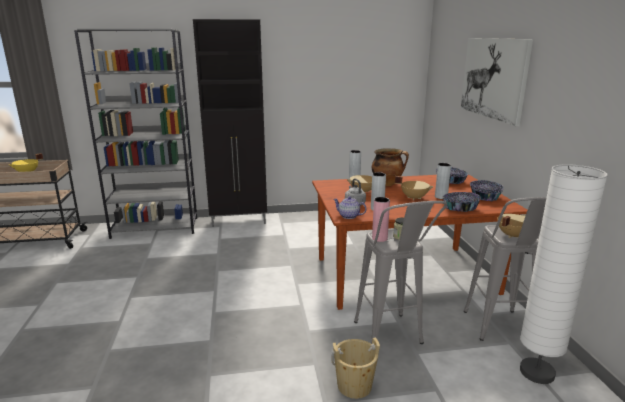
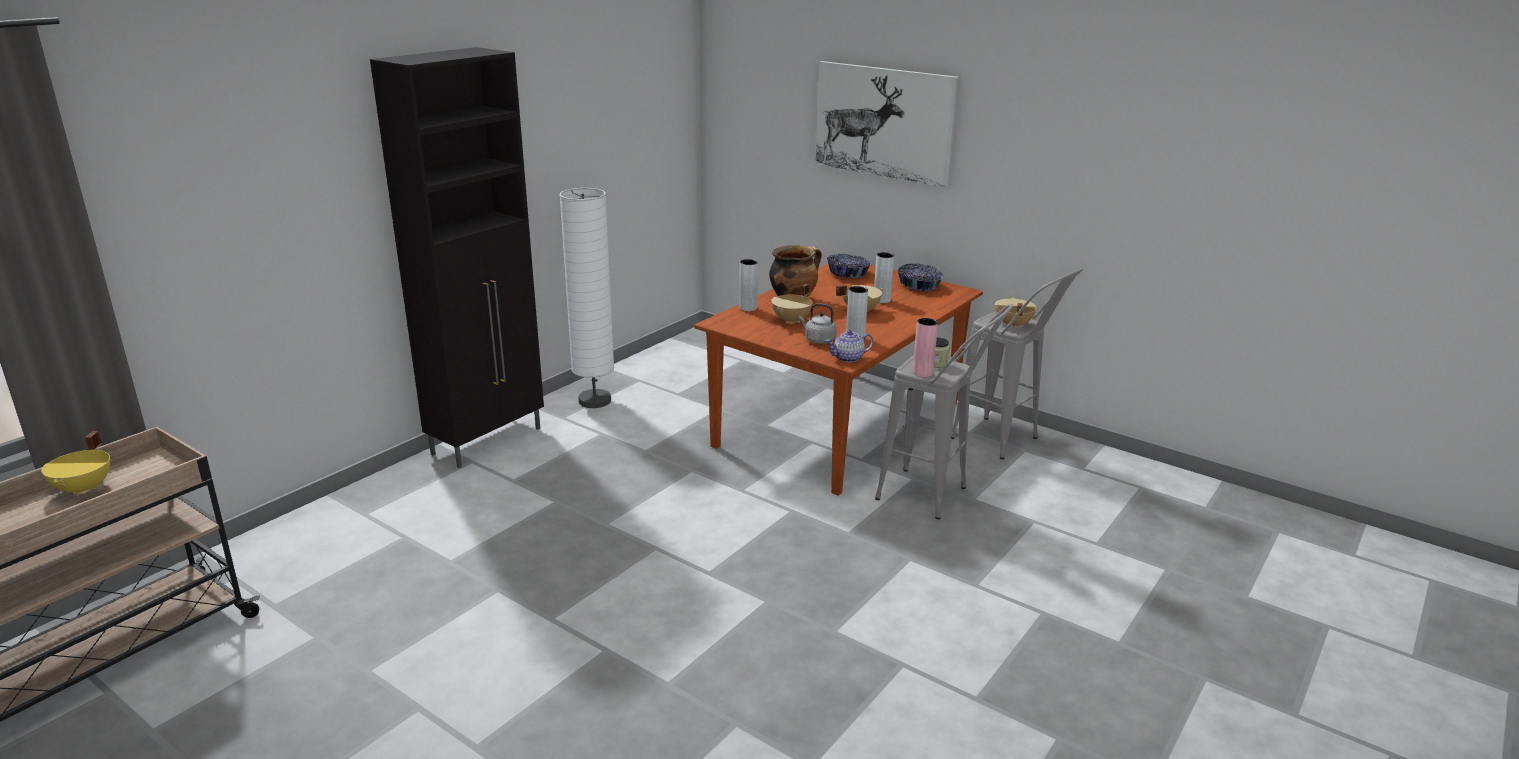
camera: 45 degrees left, 5 degrees up
grey bookcase [74,29,197,239] -> none
beige bucket [331,338,380,399] -> none
bowl [442,192,481,212] -> none
white floor lamp [520,164,608,384] -> white floor lamp moved to [560,188,614,408]

